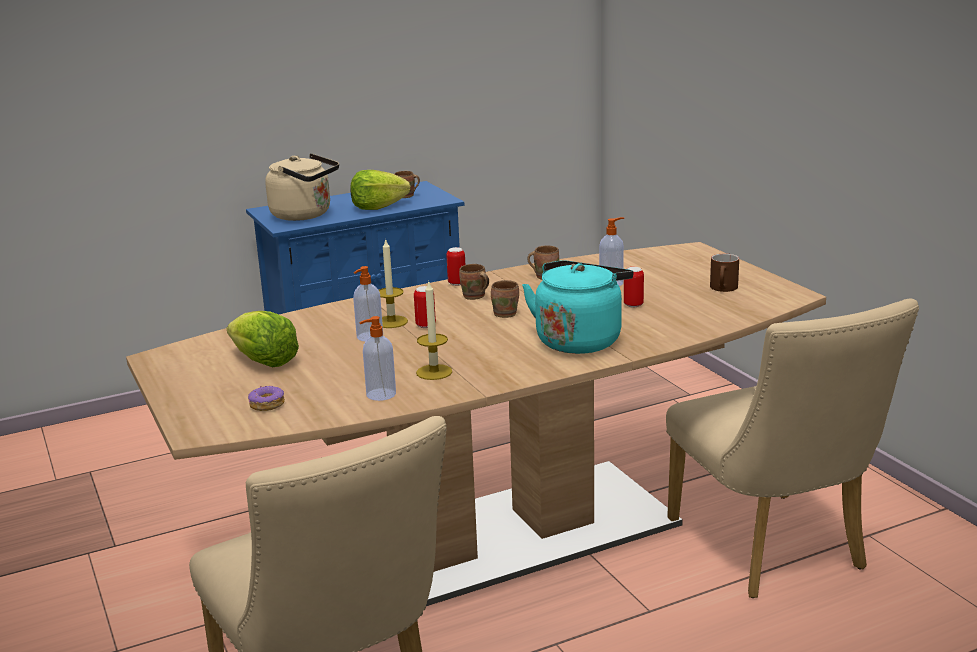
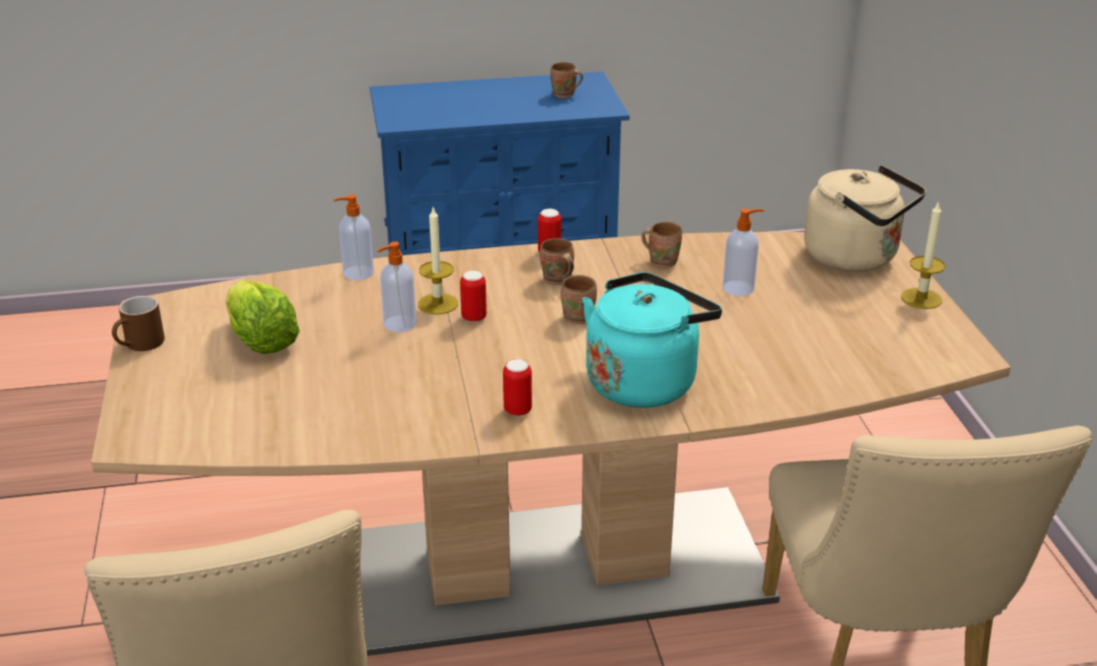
camera: 15 degrees right, 10 degrees up
donut [248,386,285,411] -> none
beige kettle [265,153,339,221] -> beige kettle moved to [804,165,926,272]
lettuce [350,170,411,210] -> none
soap dispenser [359,316,396,401] -> soap dispenser moved to [333,194,374,280]
candle [416,282,452,380] -> candle moved to [901,201,945,309]
can [624,267,644,307] -> can moved to [503,359,532,416]
brown mug [710,254,739,292] -> brown mug moved to [112,296,165,351]

